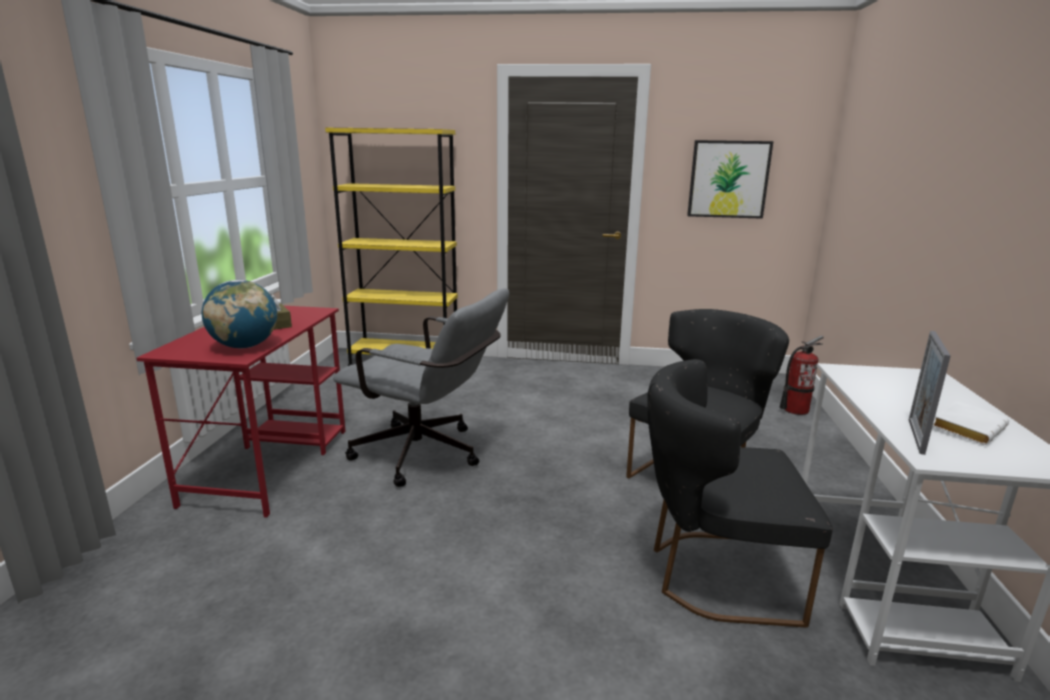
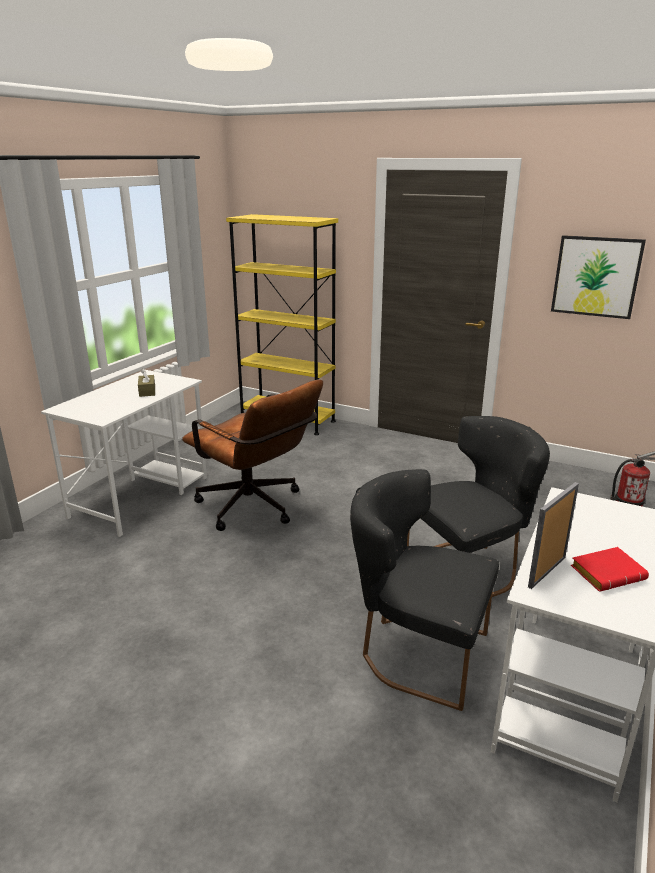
camera: 20 degrees right, 5 degrees up
red desk [136,306,345,518] -> white desk [41,370,207,537]
globe [202,280,277,348] -> none
grey office chair [333,288,509,487] -> brown office chair [182,380,323,531]
white book [933,401,1009,445] -> red book [571,547,649,592]

